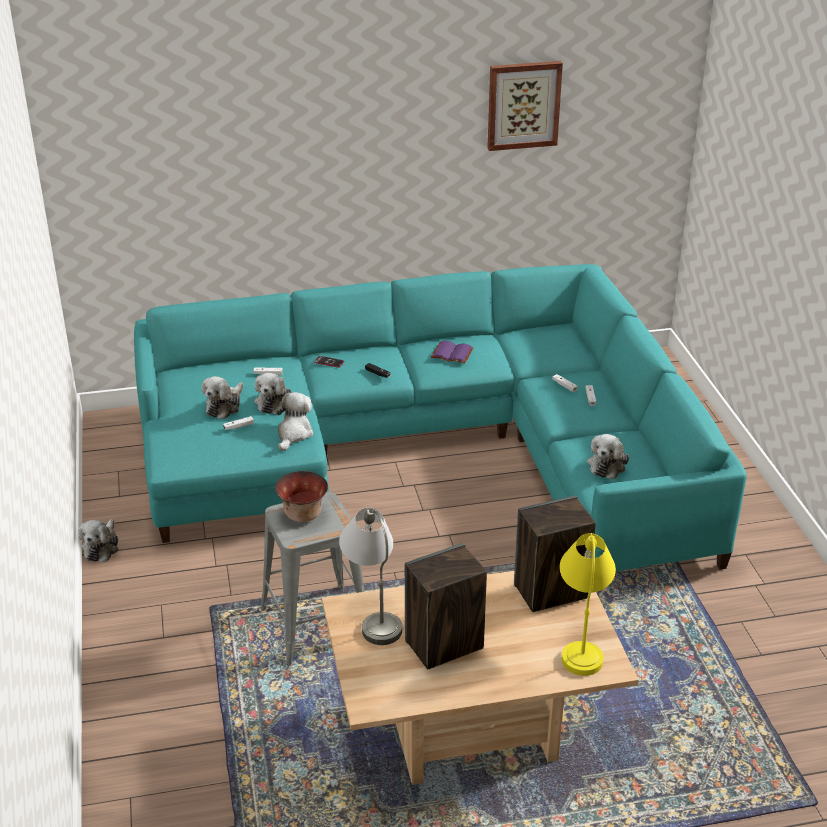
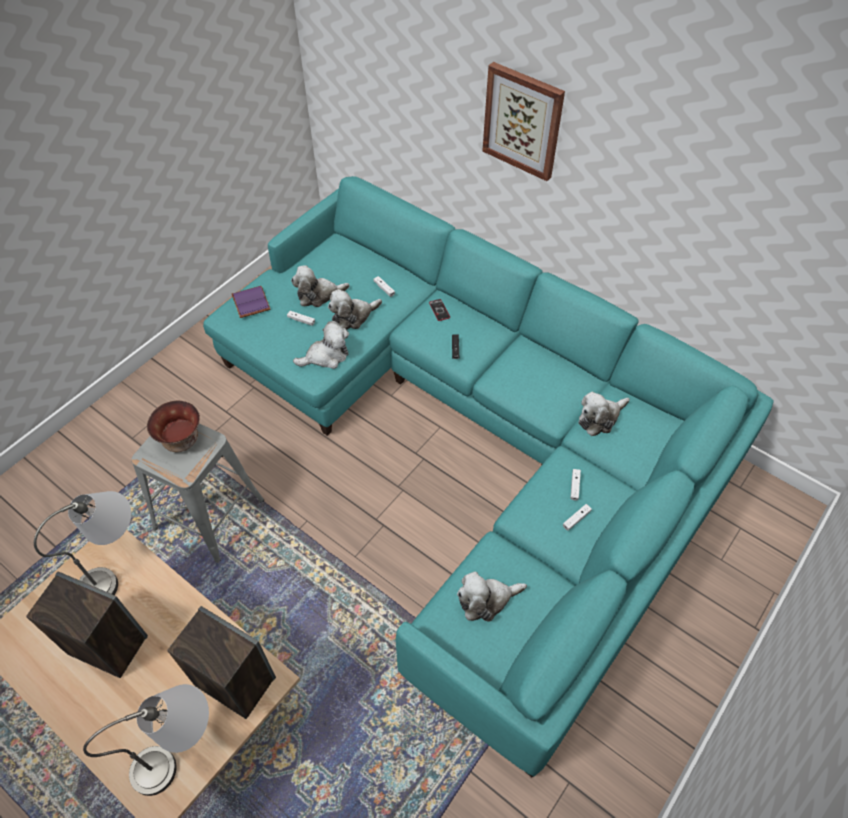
camera: 50 degrees right, 20 degrees up
plush toy [78,519,119,562] -> plush toy moved to [578,392,630,436]
purple book [431,341,474,364] -> purple book moved to [232,286,270,318]
picture [488,61,563,151] -> picture moved to [483,62,565,181]
yellow table lamp [560,533,616,676] -> grey table lamp [83,684,209,796]

